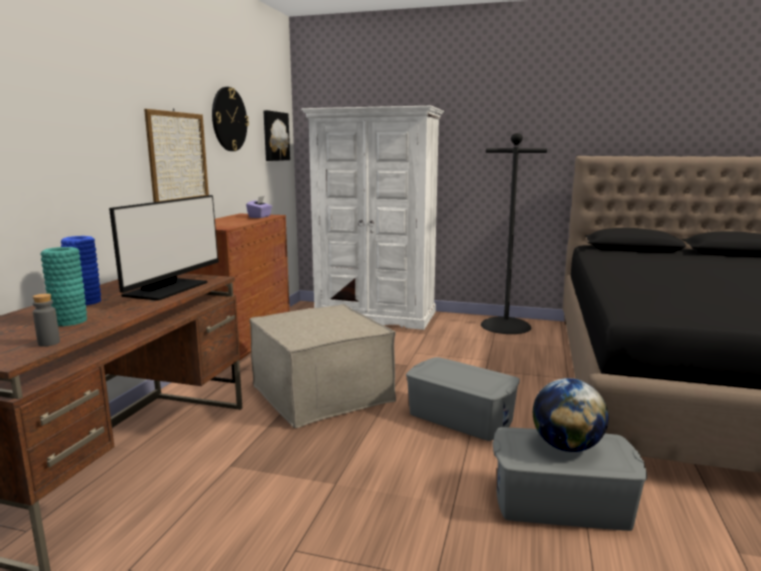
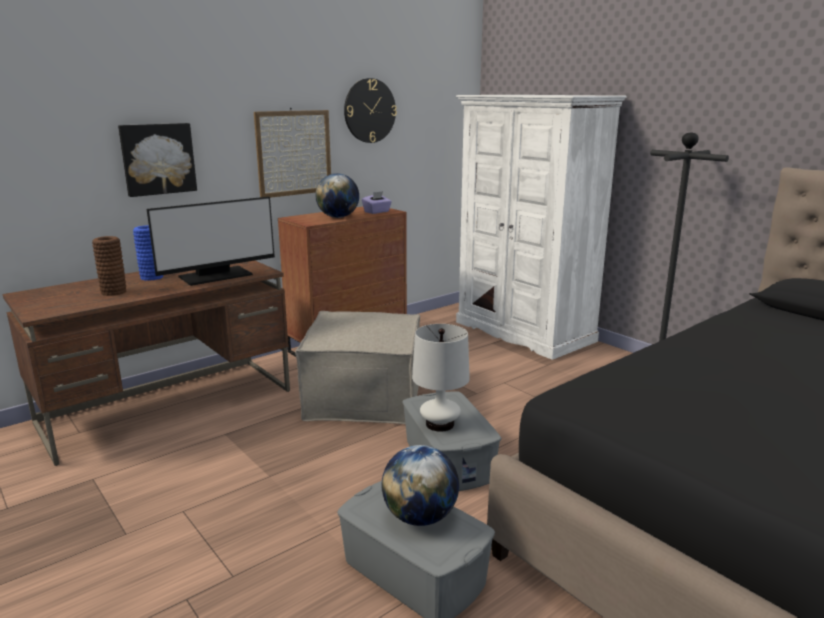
camera: 35 degrees right, 5 degrees up
grey bottle [33,294,60,347] -> none
turquoise vase [40,247,87,326] -> brown vase [92,236,126,296]
picture [263,110,290,161] -> picture moved to [118,123,197,197]
none -> globe [315,173,359,218]
none -> white table lamp [412,324,470,432]

